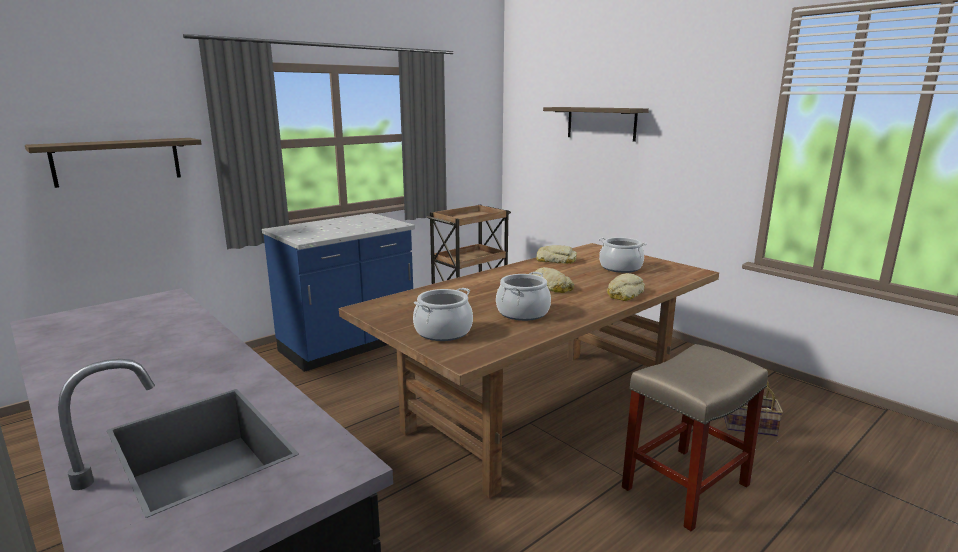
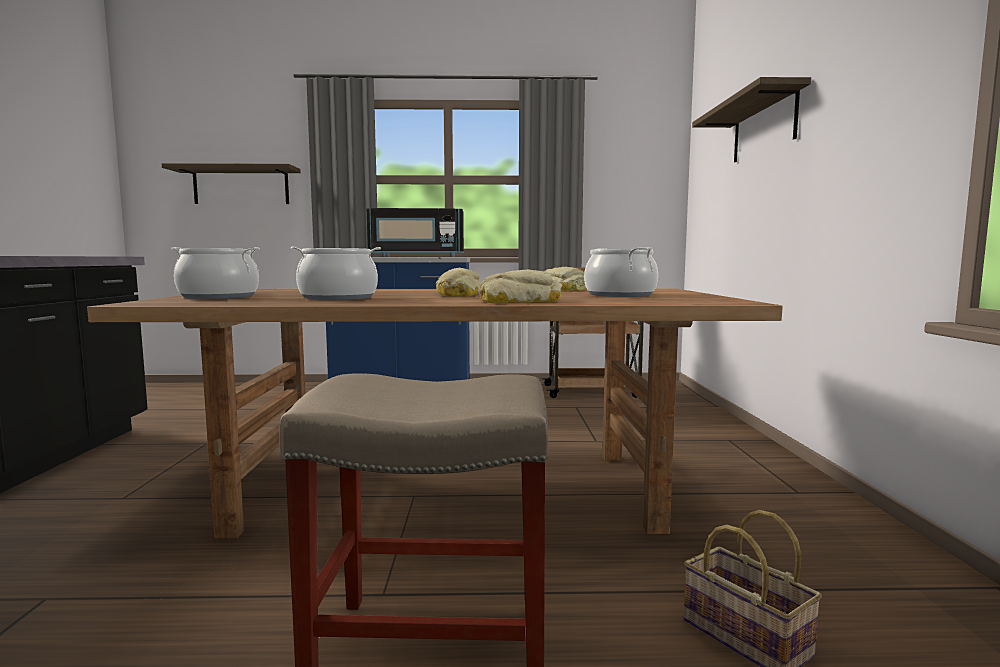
camera: 40 degrees right, 10 degrees down
none -> black microwave [366,208,464,257]

